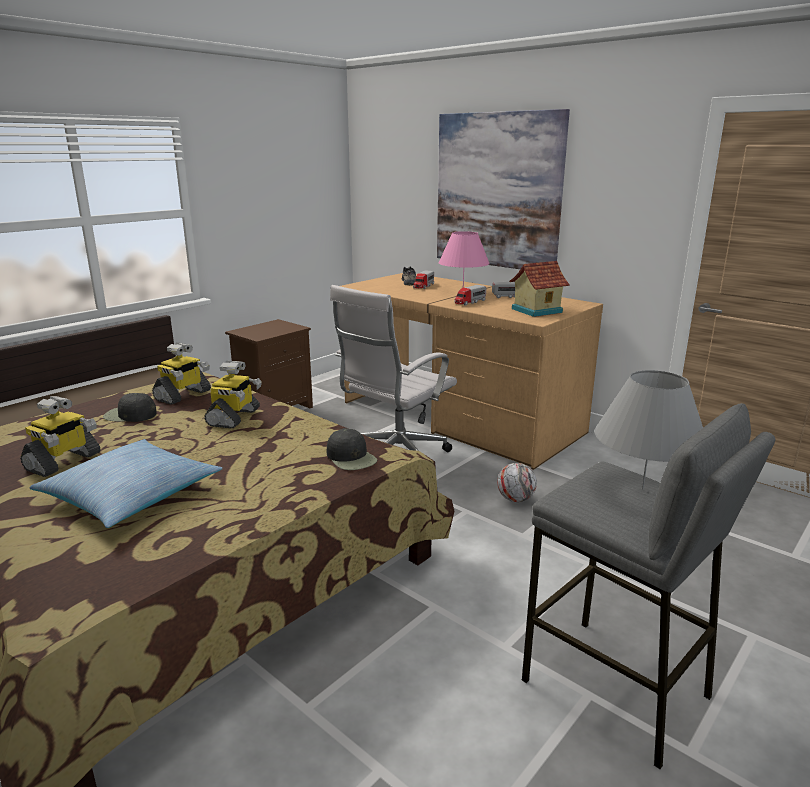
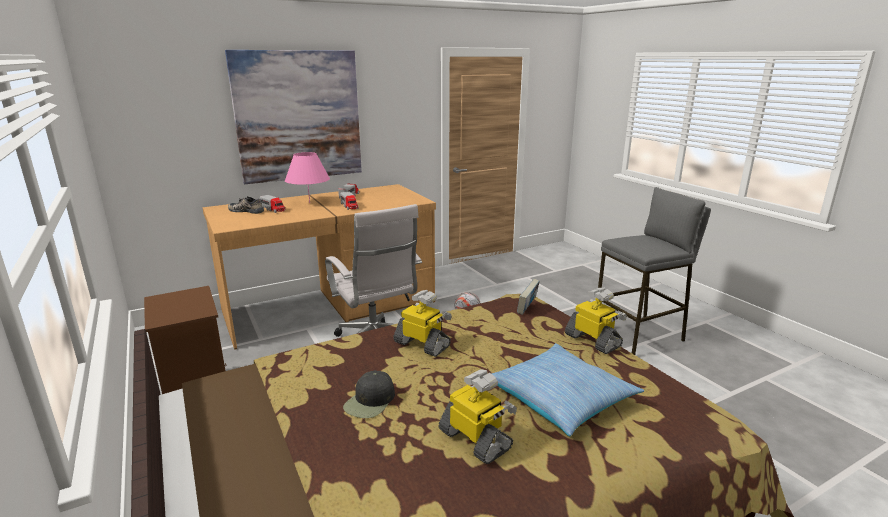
camera: 70 degrees left, 0 degrees up
toy robot [152,343,211,405] -> toy robot moved to [565,288,627,354]
black cap [327,428,377,470] -> book [517,279,540,315]
toy house [509,261,570,317] -> none
grey table lamp [595,370,703,490] -> none

